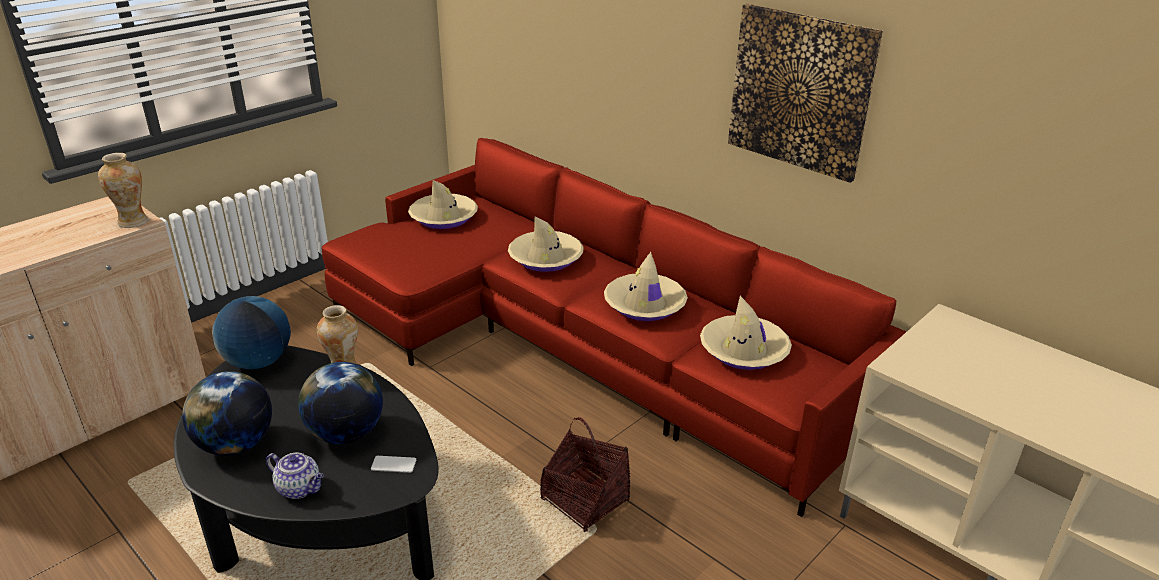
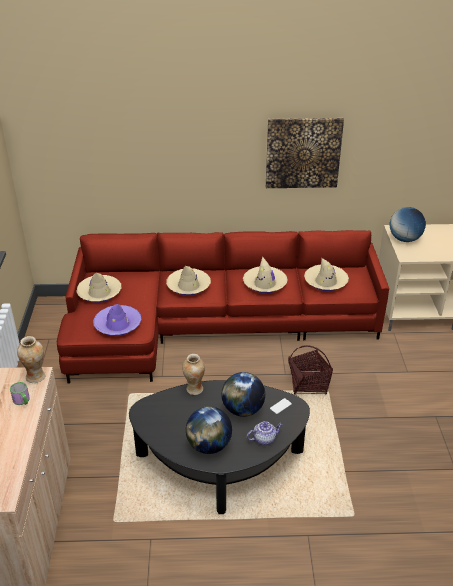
camera: 45 degrees left, 5 degrees up
globe [212,296,291,369] -> globe moved to [389,207,426,242]
none -> mug [10,382,30,405]
none -> purple hat [93,304,141,336]

